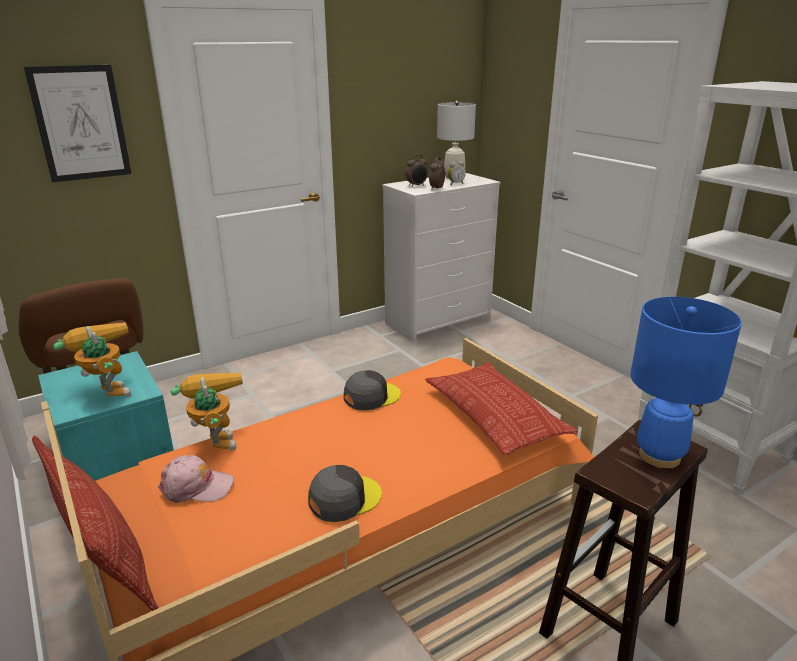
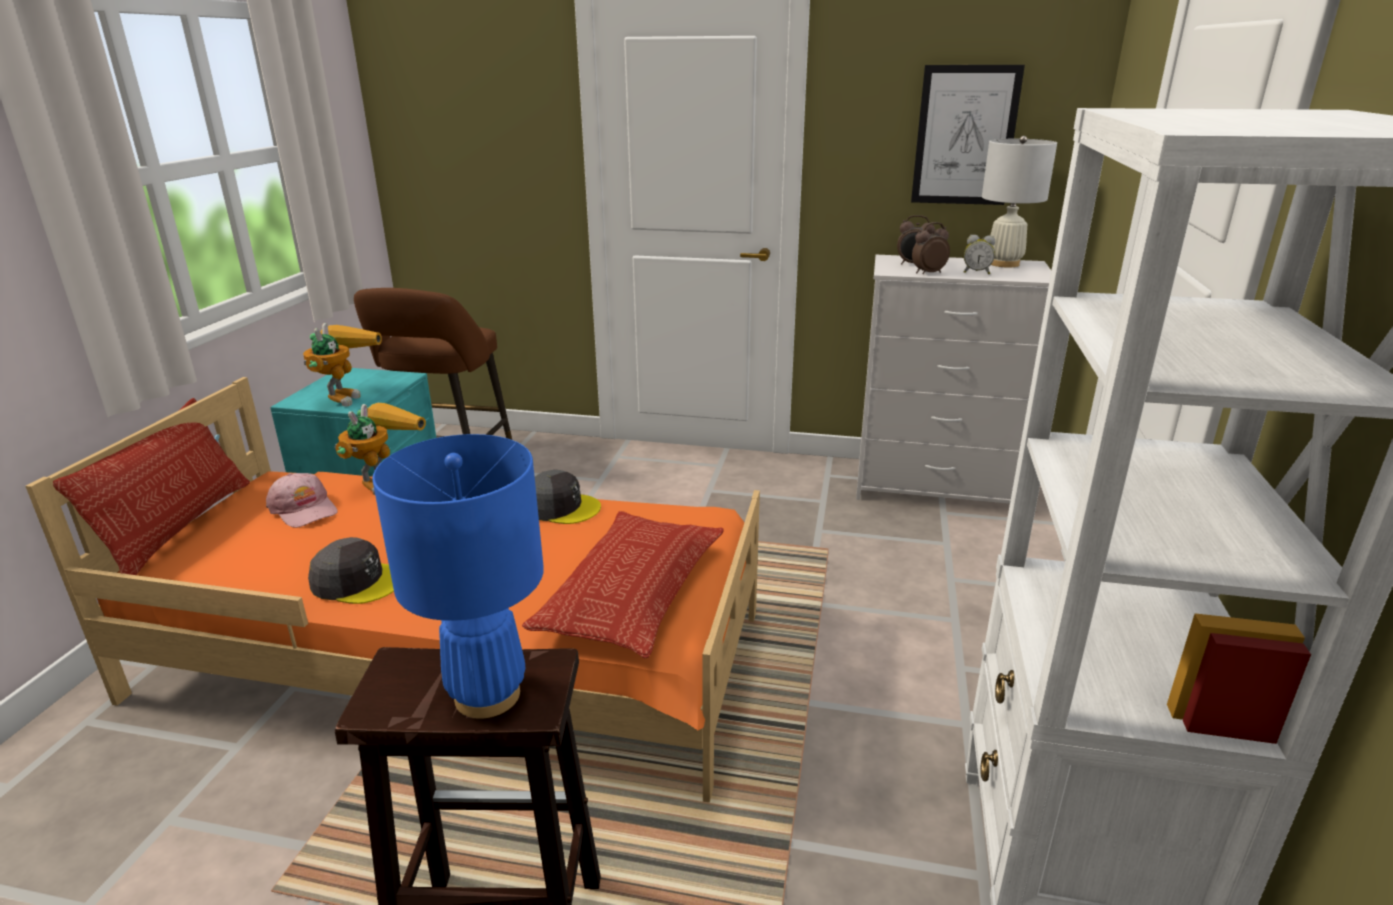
camera: 45 degrees right, 0 degrees up
picture [24,65,132,183] -> picture moved to [911,65,1025,205]

